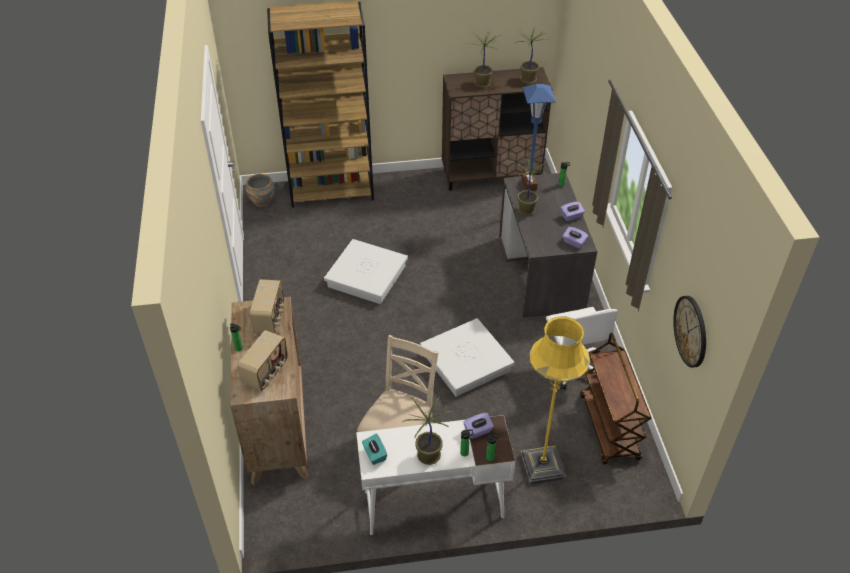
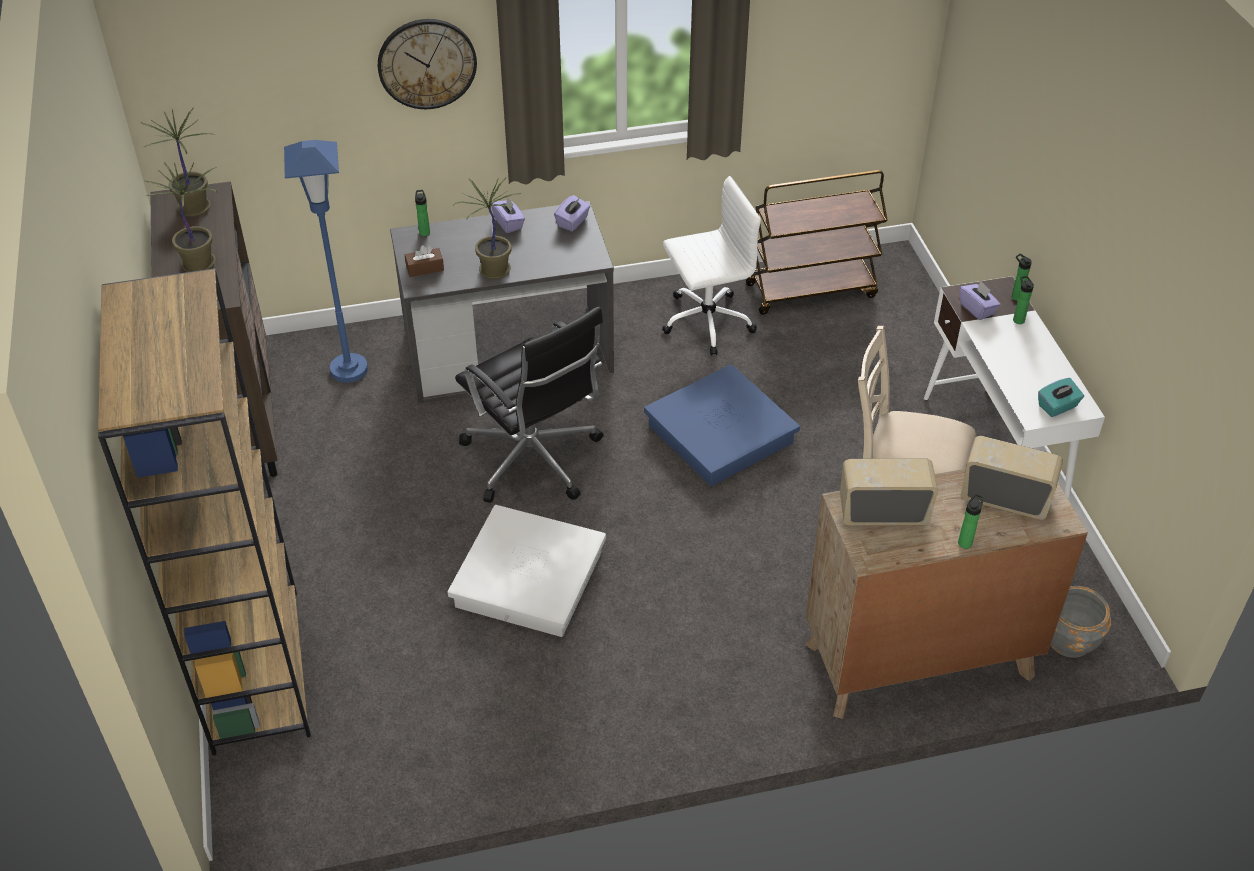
camera: 95 degrees left, 0 degrees up
grey planter [245,174,275,207] -> grey planter moved to [1051,586,1111,658]
potted plant [402,396,452,465] -> none
white storage box [420,318,514,397] -> blue storage box [644,364,800,486]
yellow floor lamp [520,316,590,485] -> none
wall clock [673,296,706,368] -> wall clock moved to [378,19,477,109]
none -> black office chair [455,306,603,503]

